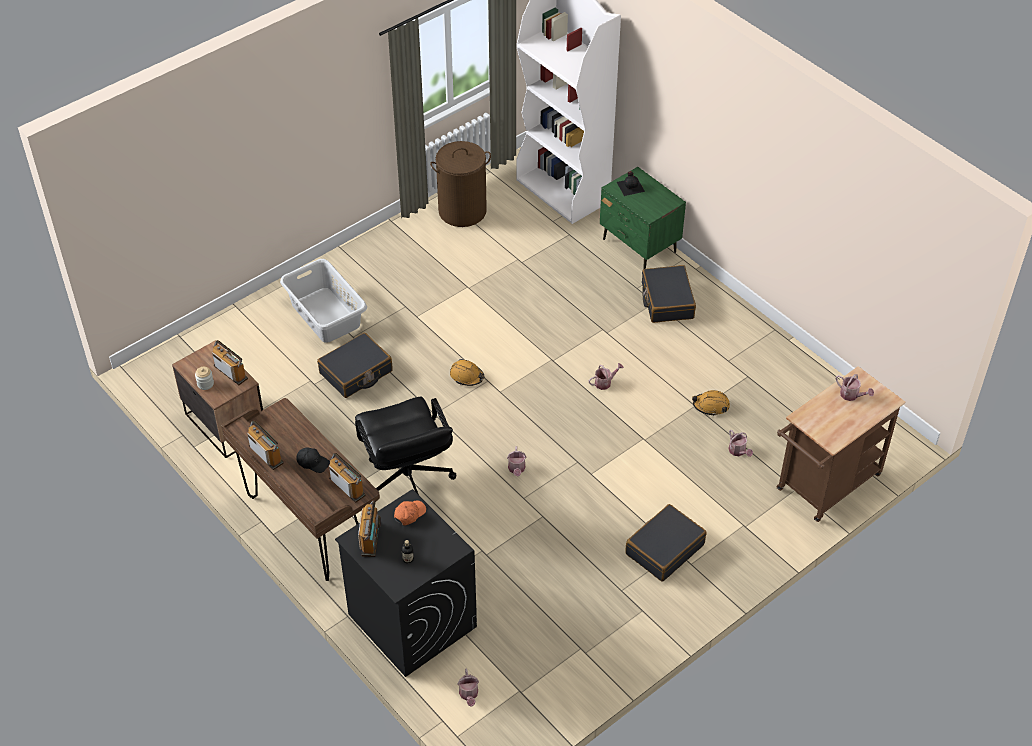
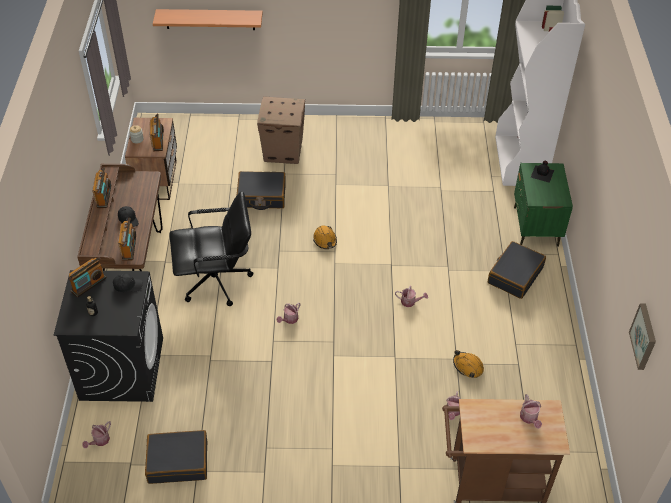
camera: 40 degrees right, 0 degrees up
grey laundry basket [280,259,367,343] -> cardboard box [257,96,305,164]
black office chair [355,397,456,503] -> black office chair turned 120 degrees counterclockwise [169,191,253,306]
orange cap [394,500,426,525] -> black cap [113,273,143,292]
brown laundry basket [430,141,491,227] -> none
black suitcase [625,504,706,582] -> black suitcase moved to [145,430,207,484]
none -> shelf [153,9,263,30]
none -> picture [629,303,656,370]

